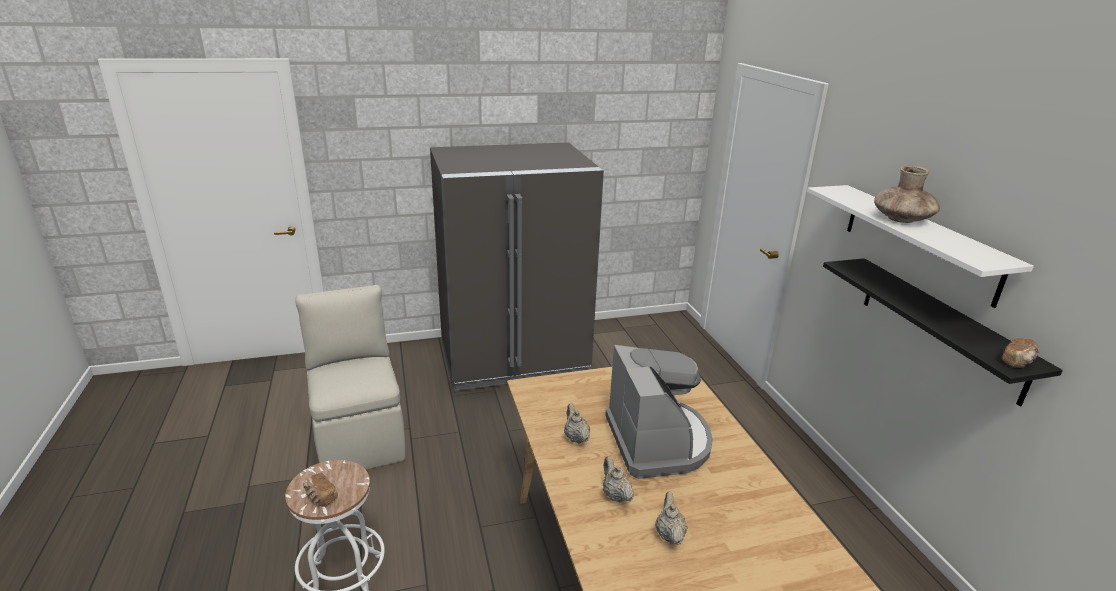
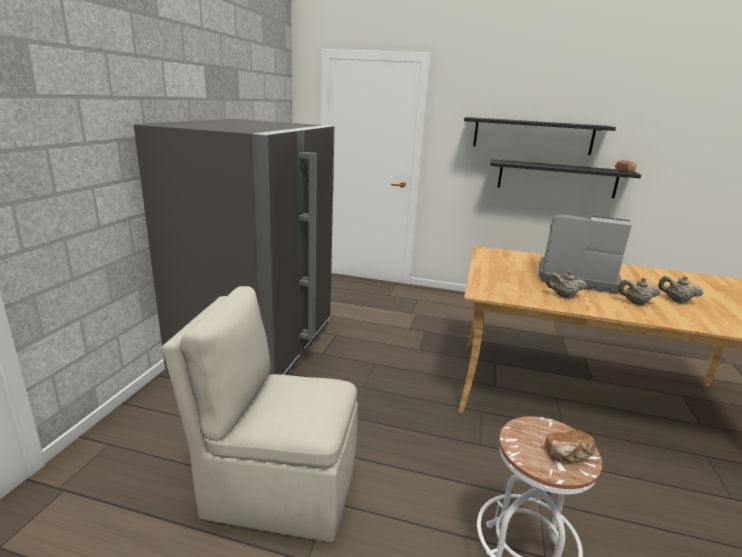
camera: 60 degrees left, 5 degrees down
white shelf [807,185,1034,308] -> black shelf [464,117,616,155]
brown vase [874,166,940,223] -> none

